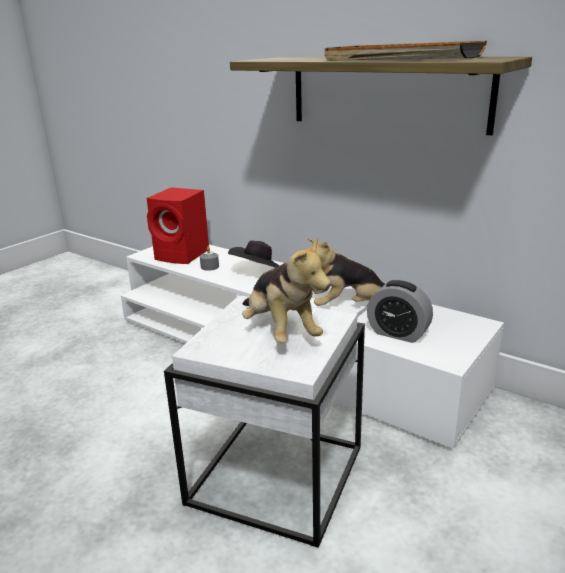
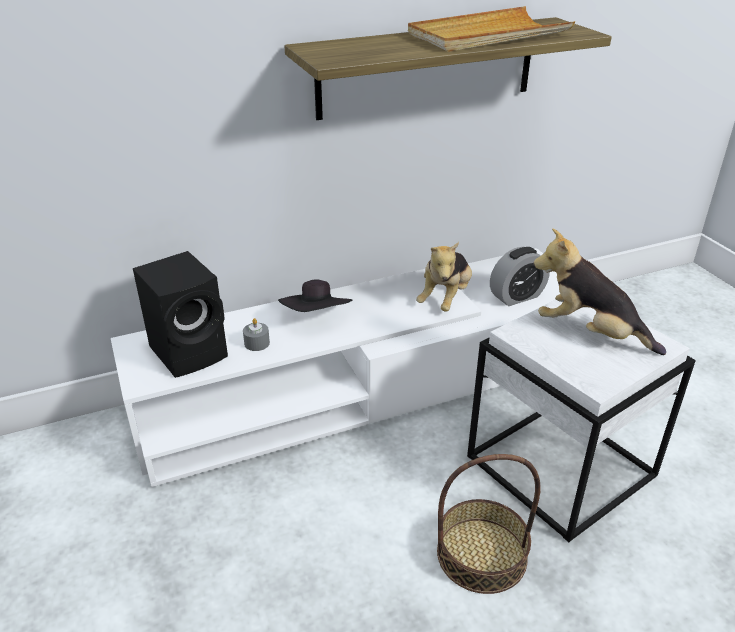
camera: 60 degrees left, 10 degrees up
red speaker [146,187,209,264] -> black speaker [133,251,228,378]
plush toy [242,238,331,343] -> plush toy turned 150 degrees counterclockwise [533,229,666,355]
black tray [325,41,487,61] -> beige tray [408,6,575,52]
none -> basket [437,454,541,594]

